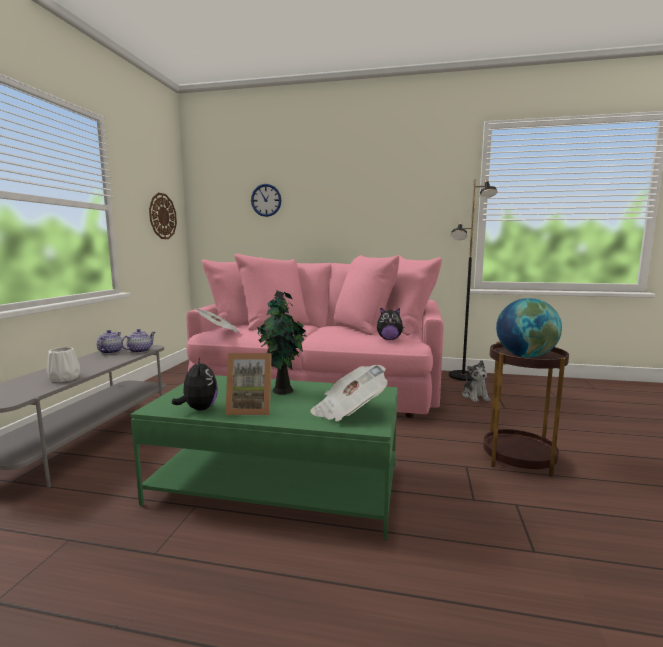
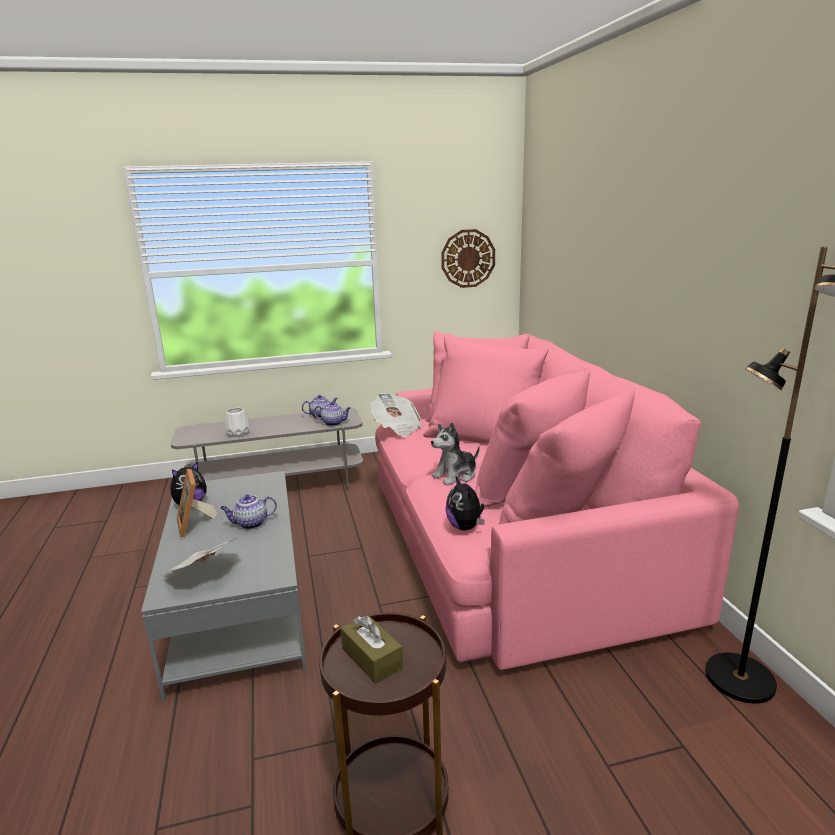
camera: 65 degrees right, 10 degrees up
green coffee table [130,375,398,540] -> grey coffee table [141,471,307,701]
wall clock [251,184,281,217] -> none
potted plant [257,291,307,394] -> teapot [220,494,277,529]
plush toy [462,360,490,402] -> plush toy moved to [431,422,479,485]
globe [496,298,562,358] -> brown tissue box [341,614,403,684]

